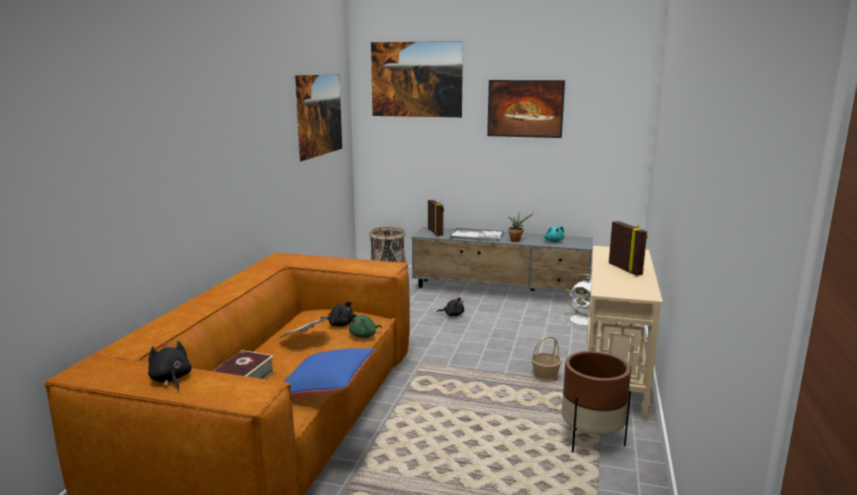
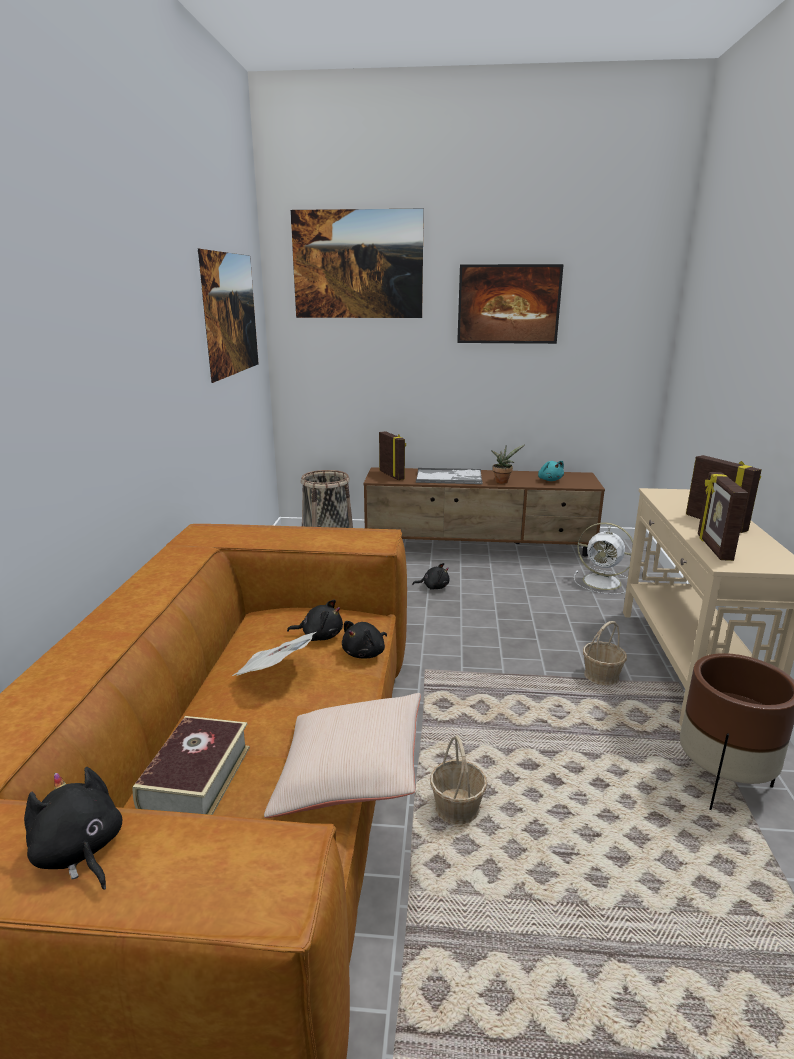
camera: 10 degrees left, 5 degrees up
blue pillow [283,348,375,399] -> beige pillow [264,693,421,818]
green plush toy [349,313,382,338] -> black plush toy [342,621,387,659]
grey tv stand [412,226,593,292] -> brown tv stand [363,467,605,556]
none -> basket [430,735,487,825]
none -> picture frame [698,472,748,561]

